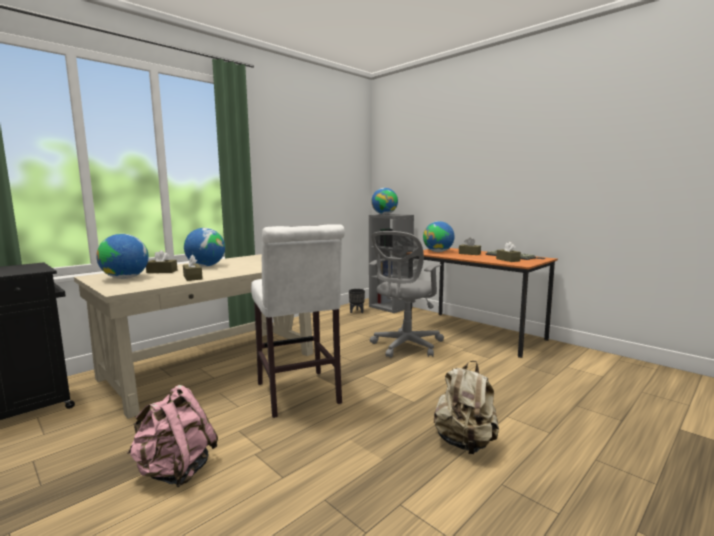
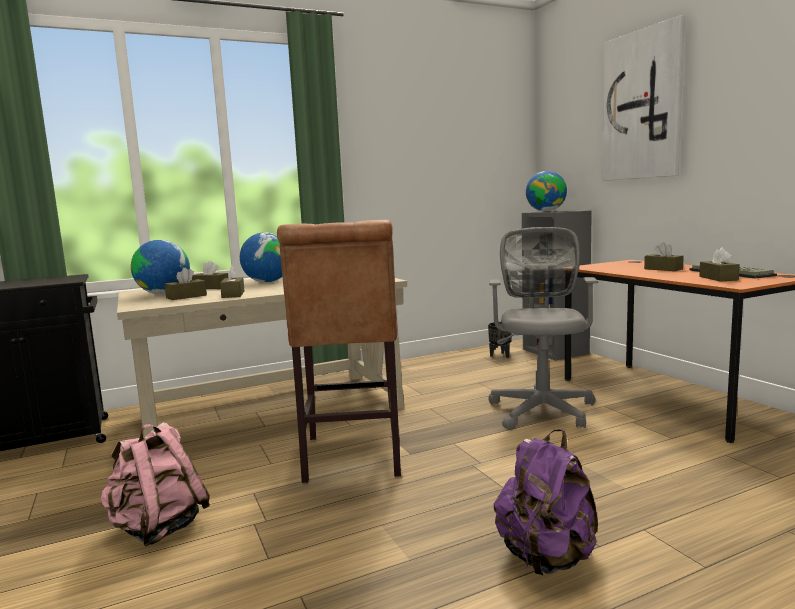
camera: 20 degrees right, 0 degrees up
white stool [251,224,345,418] -> brown stool [277,220,401,483]
grey office chair [369,231,444,358] -> grey office chair turned 135 degrees clockwise [488,227,598,430]
globe [423,221,455,252] -> none
beige backpack [434,360,499,454] -> purple backpack [494,429,598,575]
none -> brown tissue box [165,267,207,300]
none -> picture [601,15,685,181]

